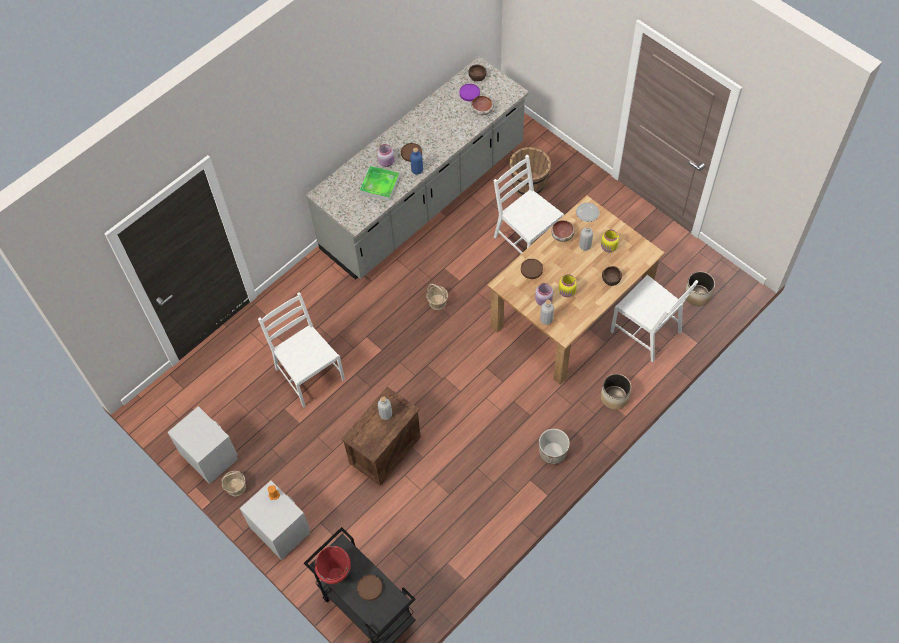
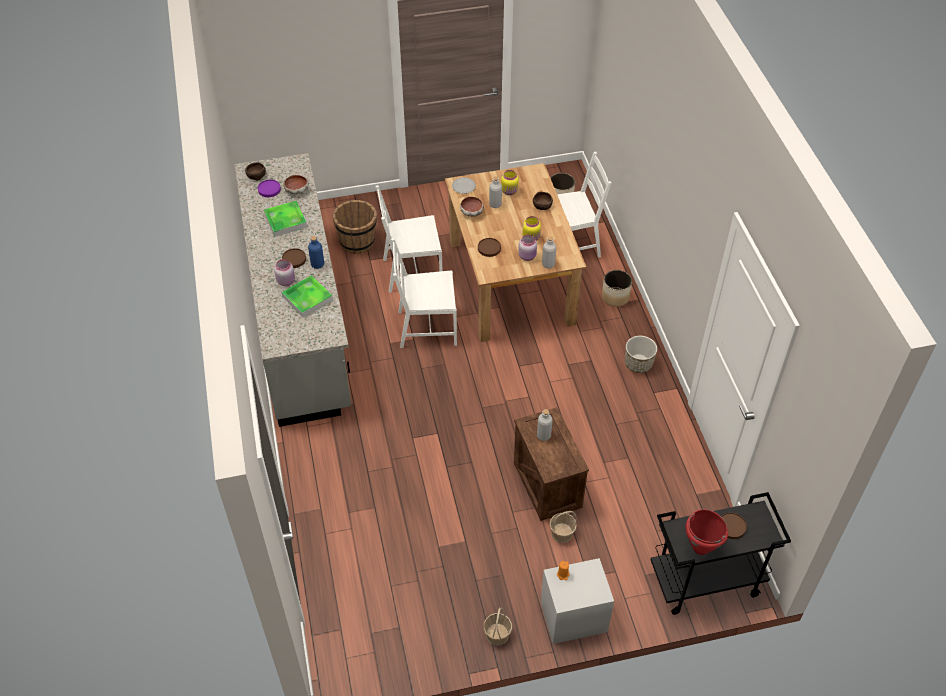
camera: 60 degrees left, 10 degrees down
grey nightstand [168,406,238,484] -> none
white chair [258,292,345,407] -> white chair moved to [391,238,457,348]
basket [426,284,448,310] -> basket moved to [549,511,577,543]
none -> tray [264,201,307,236]

